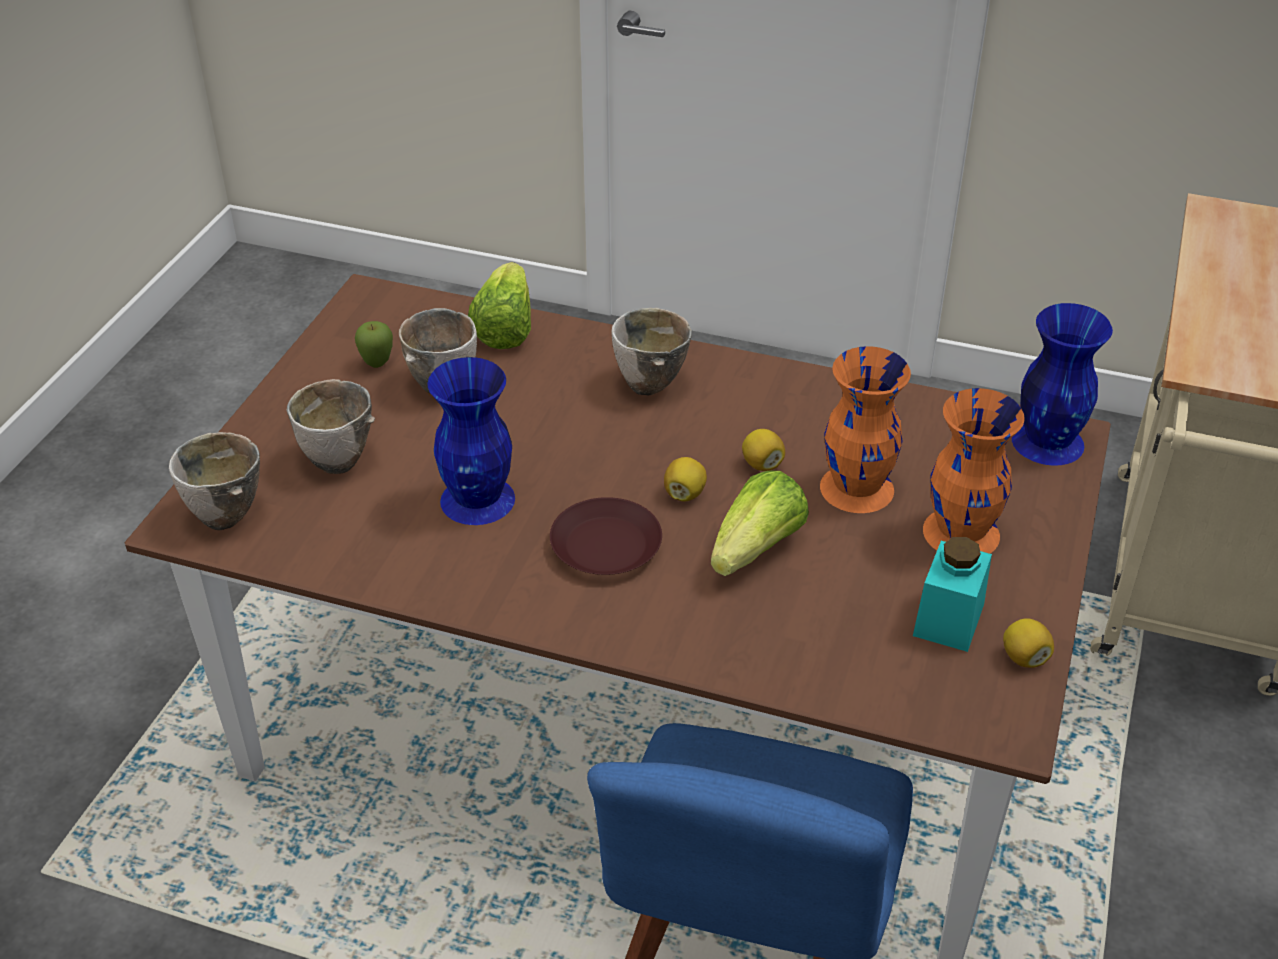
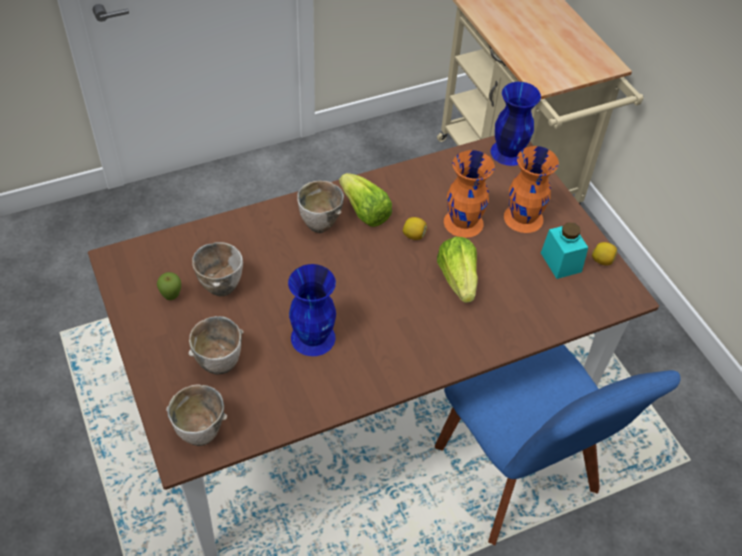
camera: 45 degrees left, 10 degrees up
lettuce [468,262,531,349] -> lettuce moved to [339,173,392,227]
brown plate [550,497,662,575] -> none
lemon [664,457,707,502] -> none

